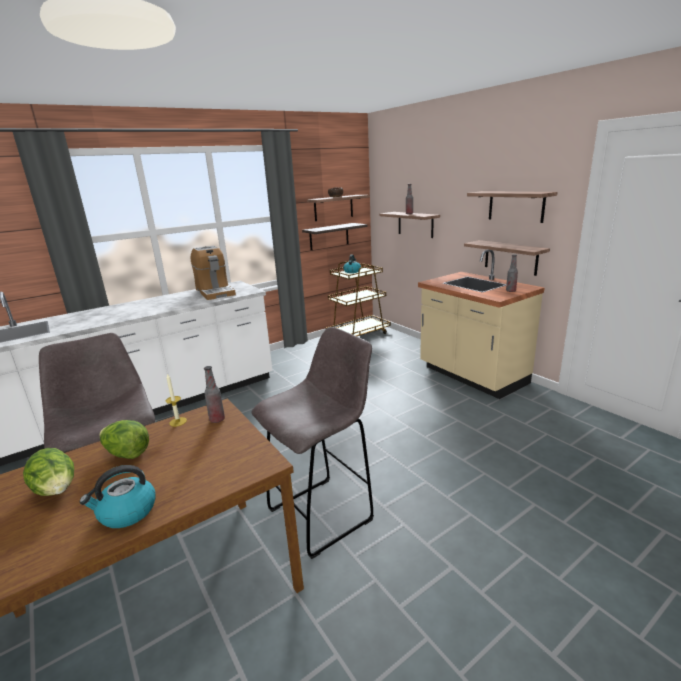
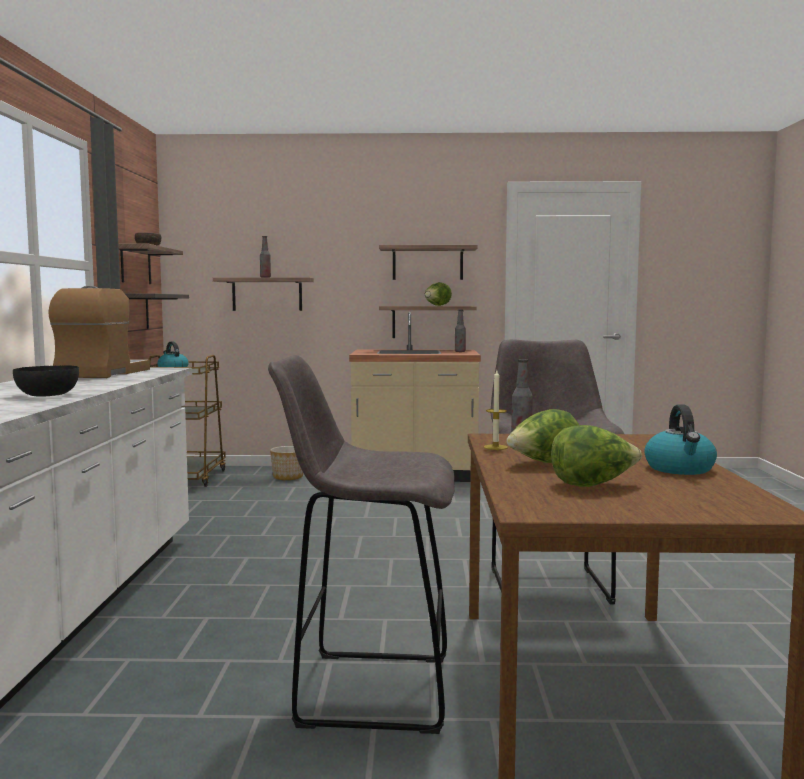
camera: 55 degrees left, 15 degrees down
coffee machine [191,246,236,300] -> coffee machine turned 90 degrees counterclockwise [49,286,150,378]
none -> black bowl [13,366,79,396]
none -> planter [270,446,304,480]
none -> lettuce [425,282,452,306]

